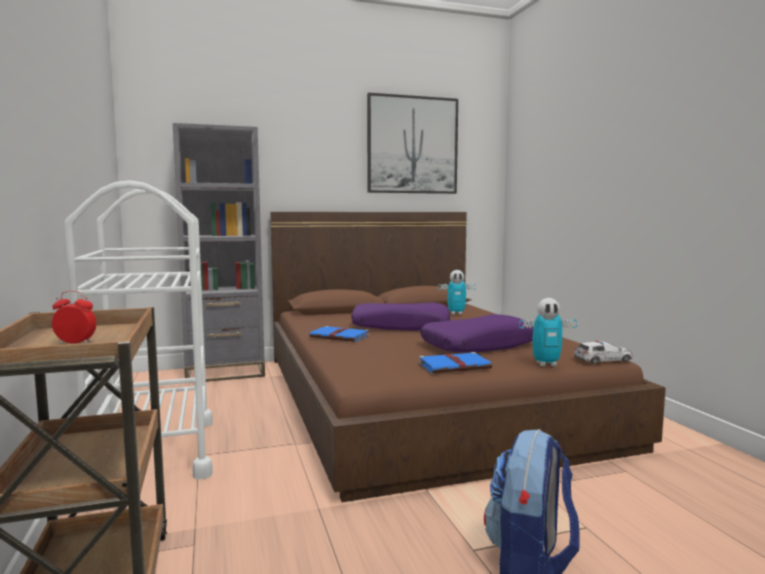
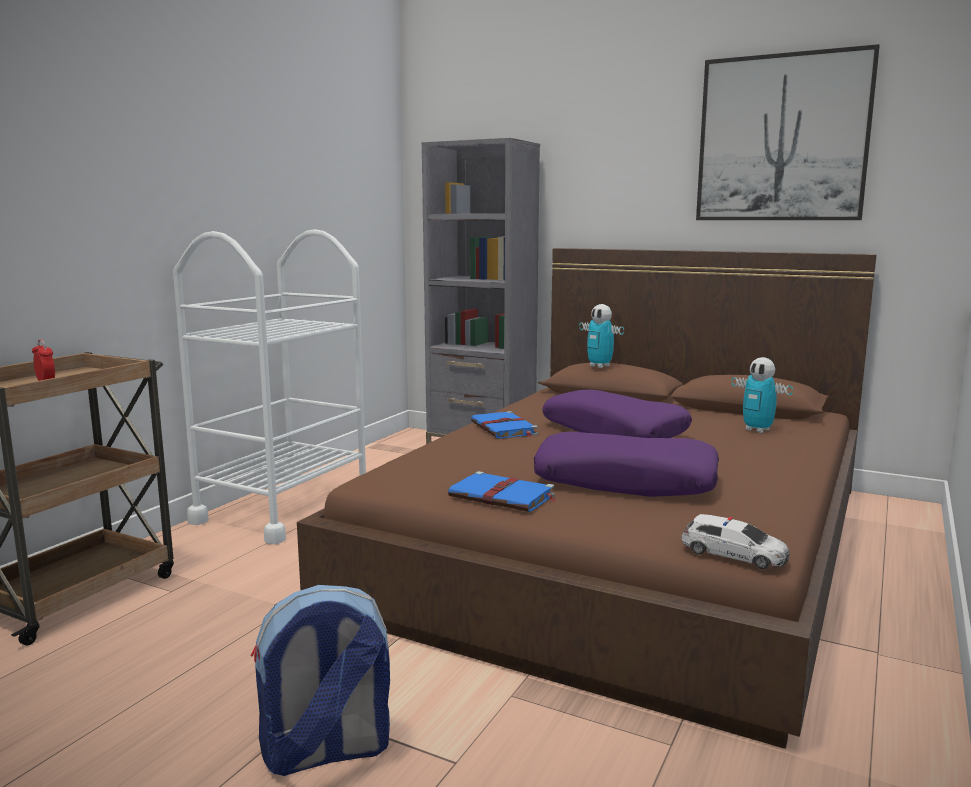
camera: 45 degrees right, 5 degrees up
toy robot [519,298,577,366] -> toy robot moved to [579,304,624,368]

